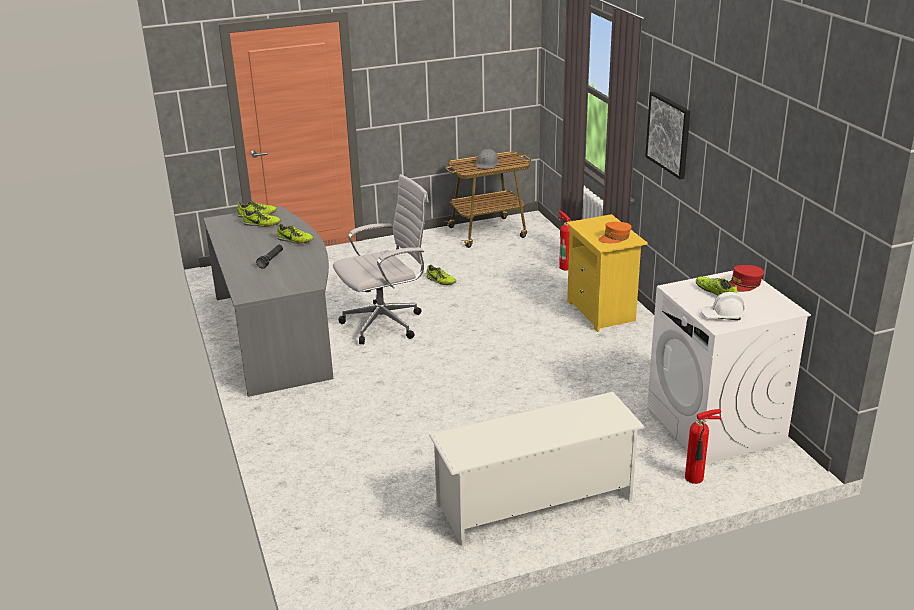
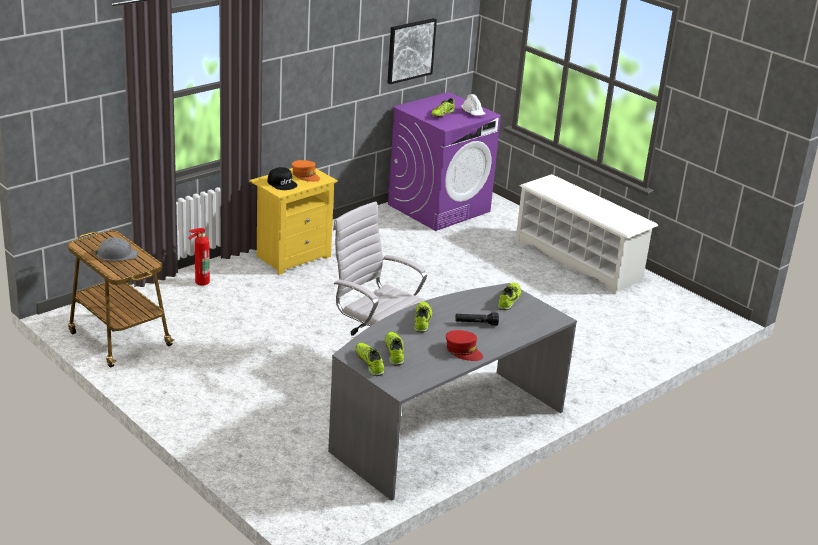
camera: 115 degrees left, 0 degrees up
shoe [426,265,456,285] -> shoe moved to [498,282,521,310]
picture [645,92,690,179] -> picture moved to [387,18,437,84]
white washing machine [647,271,811,464] -> purple washing machine [388,92,501,231]
fire extinguisher [685,409,722,484] -> none
red cap [729,265,764,292] -> red cap moved to [446,330,483,361]
none -> black cap [268,167,297,190]

